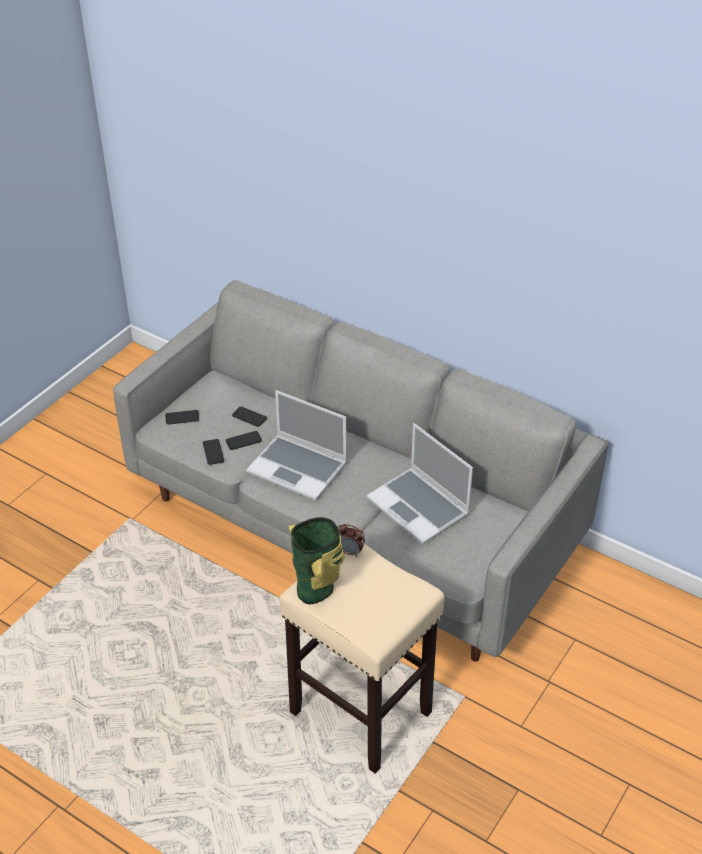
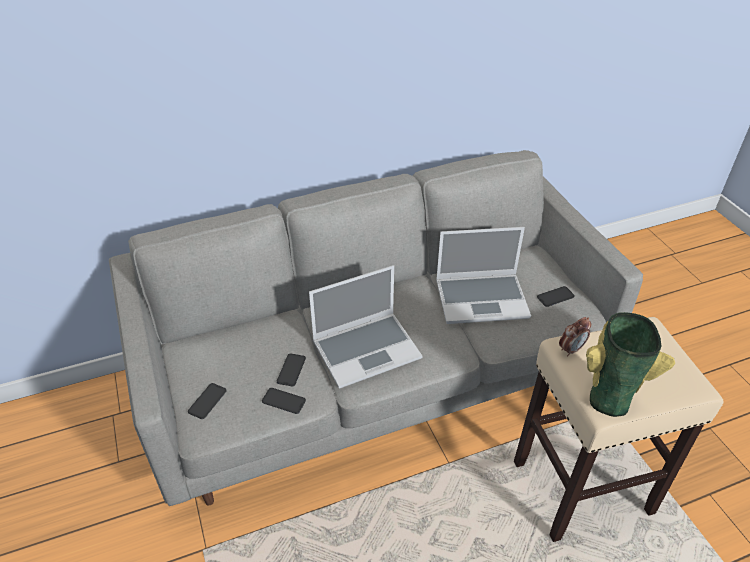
camera: 55 degrees left, 0 degrees up
phone [232,407,267,427] -> phone moved to [537,286,575,307]

